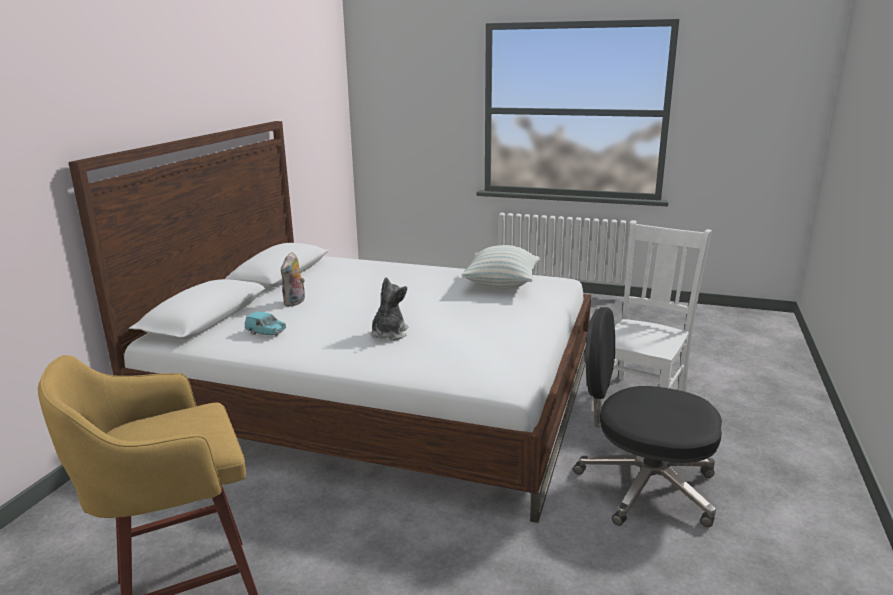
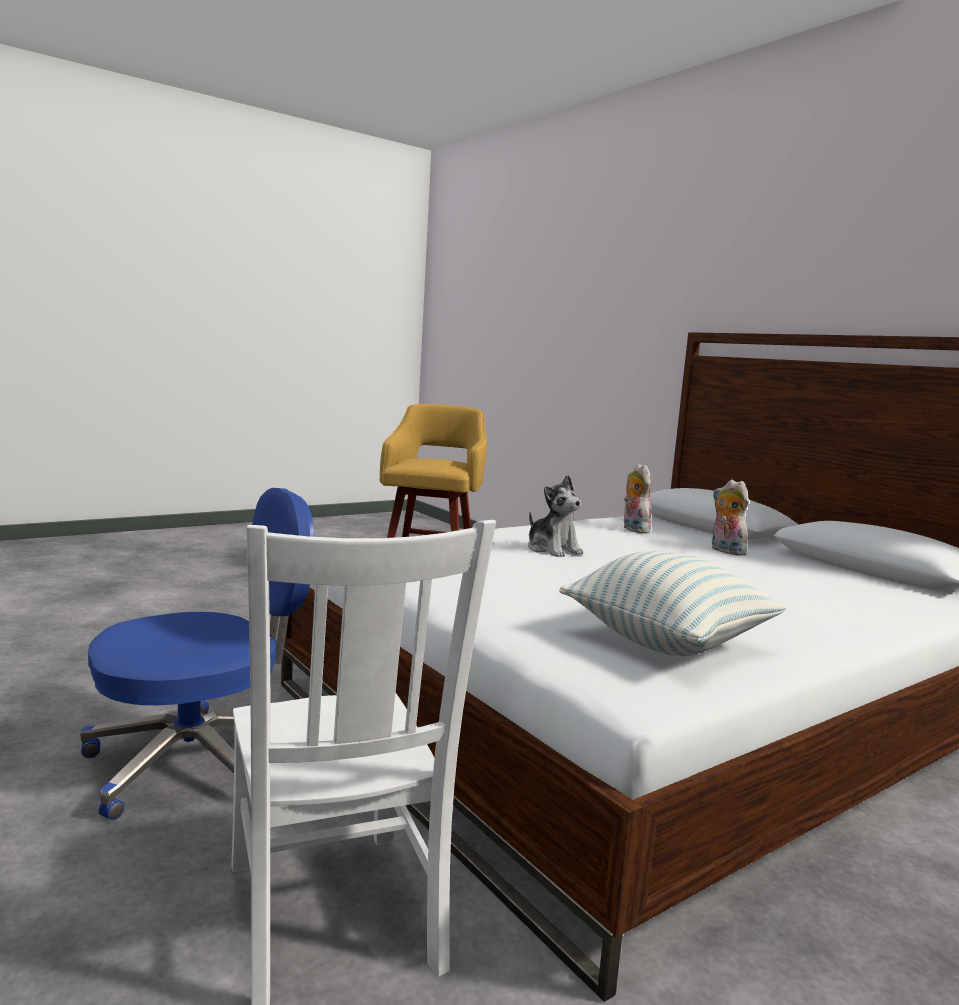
camera: 125 degrees right, 10 degrees down
turquoise toy car [245,311,286,336] -> plush toy [624,464,653,534]
black office chair [573,307,722,527] -> blue office chair [80,488,315,820]

